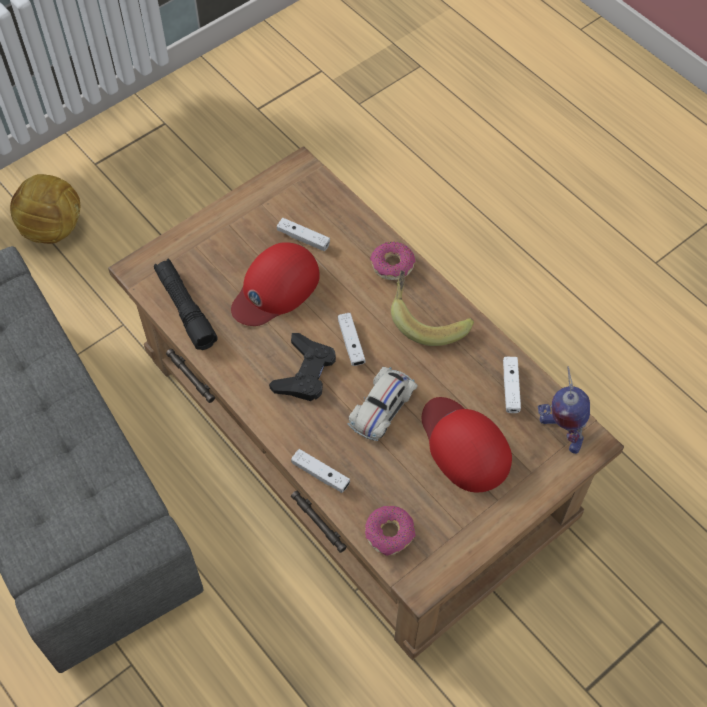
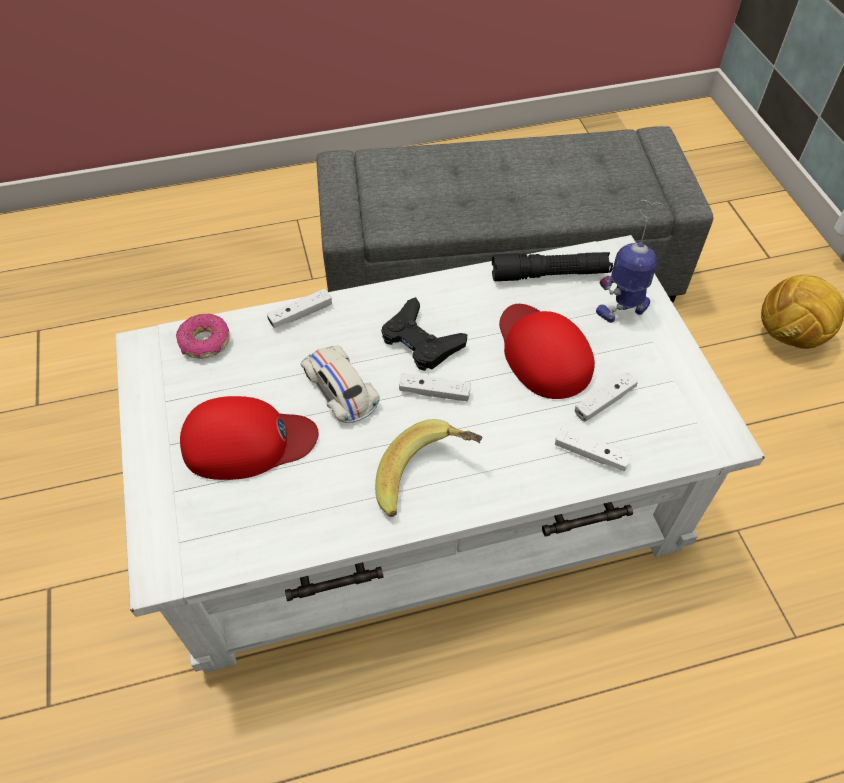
camera: 115 degrees right, 5 degrees down
brown coffee table [108,146,624,660] -> white coffee table [115,235,765,673]
donut [370,242,416,280] -> none
white game controller [503,357,521,413] -> white game controller moved to [555,427,631,471]
toy robot [538,367,590,454] -> toy robot moved to [596,200,665,323]

